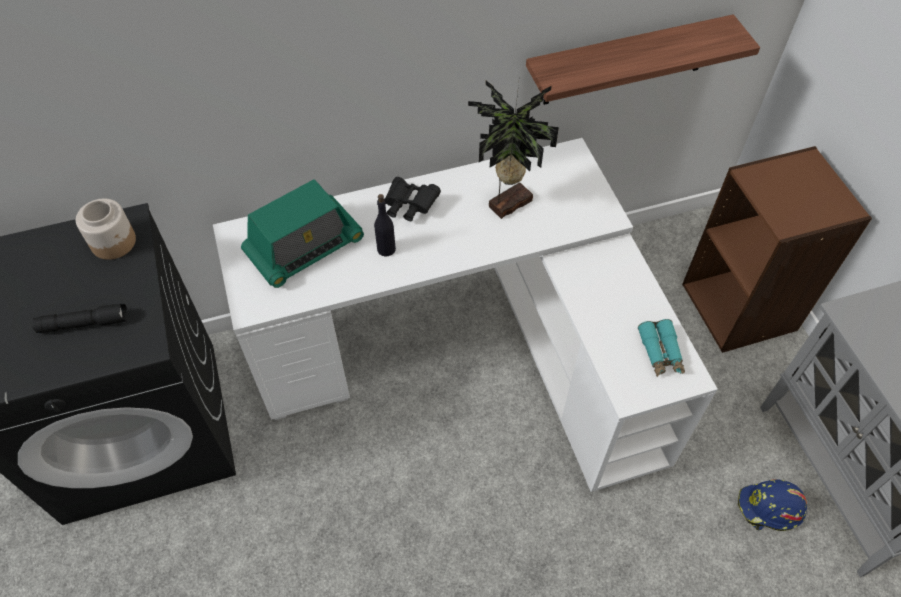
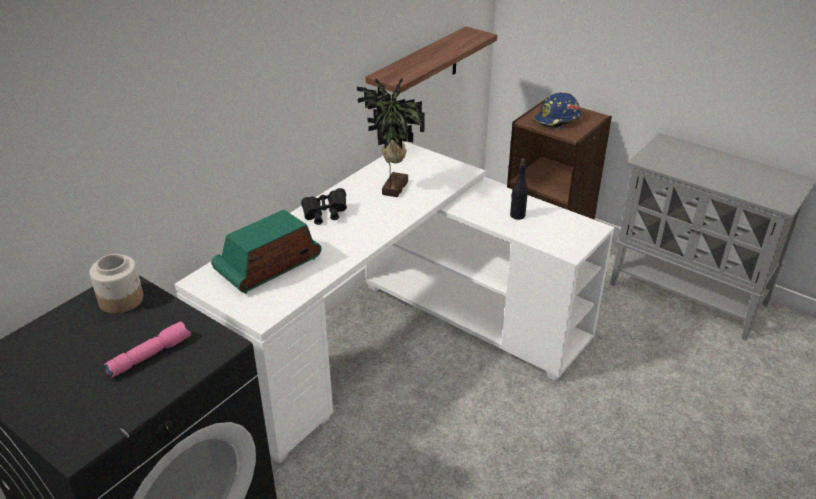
camera: 35 degrees left, 20 degrees down
black flashlight [32,304,127,333] -> pink flashlight [104,322,191,377]
radio [241,179,364,288] -> radio turned 150 degrees counterclockwise [211,210,321,294]
black bottle [374,194,396,257] -> black bottle moved to [510,158,528,220]
turquoise binoculars [638,319,685,377] -> none
blue hard hat [738,479,807,531] -> blue hard hat moved to [534,92,581,130]

